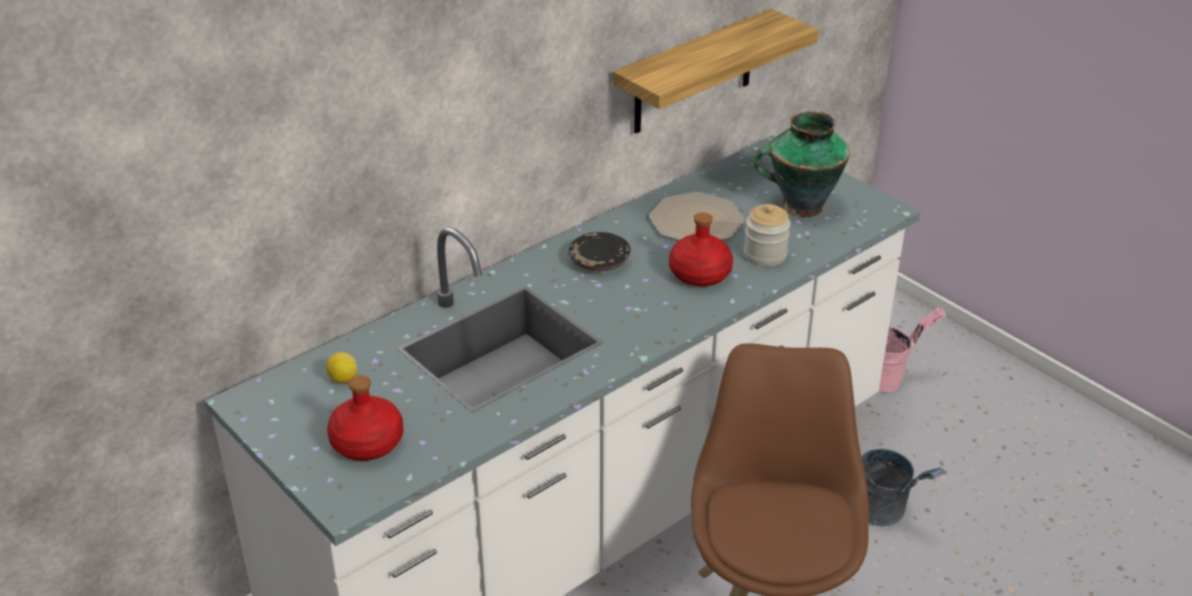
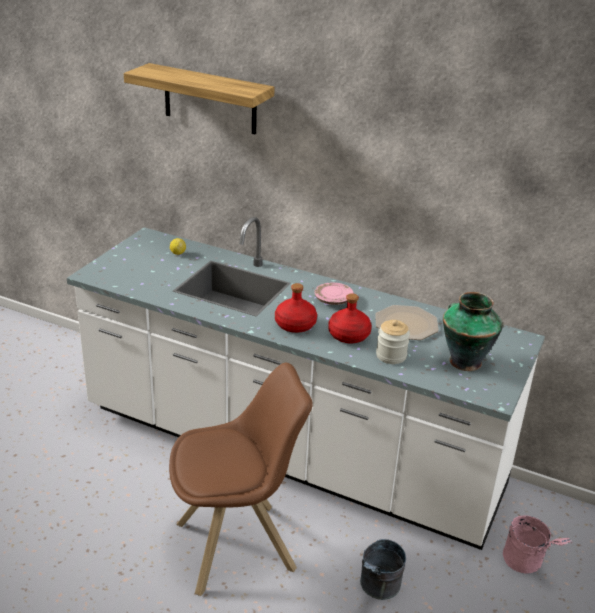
camera: 65 degrees right, 5 degrees down
red bottle [327,375,404,461] -> red bottle moved to [275,283,317,333]
black plate [569,232,631,271] -> pink plate [314,283,354,305]
shelf [613,9,819,133] -> shelf moved to [124,63,275,135]

